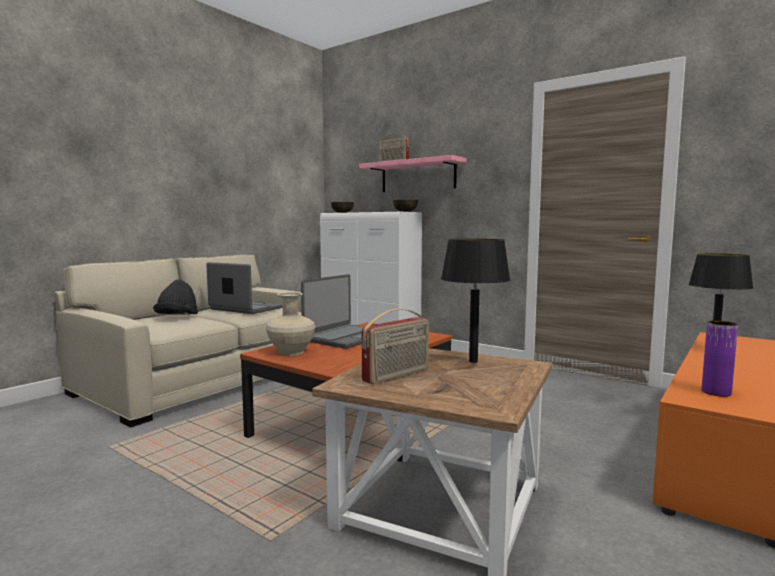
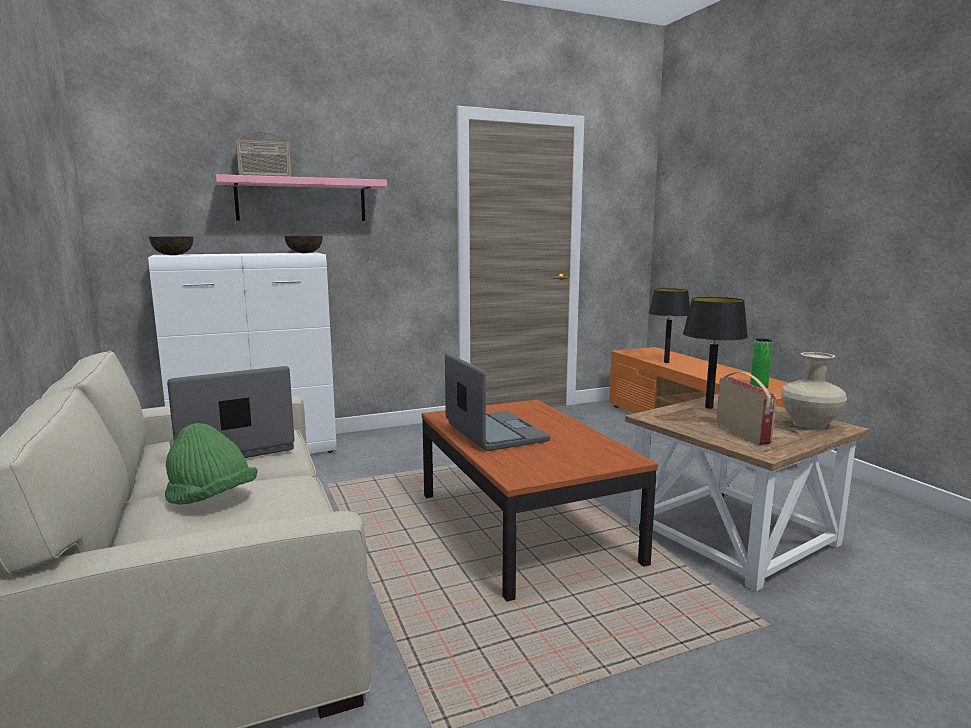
camera: 60 degrees left, 5 degrees up
black hat [153,279,198,314] -> green hat [165,423,257,505]
beige vase [266,292,315,356] -> beige vase moved to [781,352,847,430]
purple vase [702,320,738,397] -> green vase [750,339,773,389]

